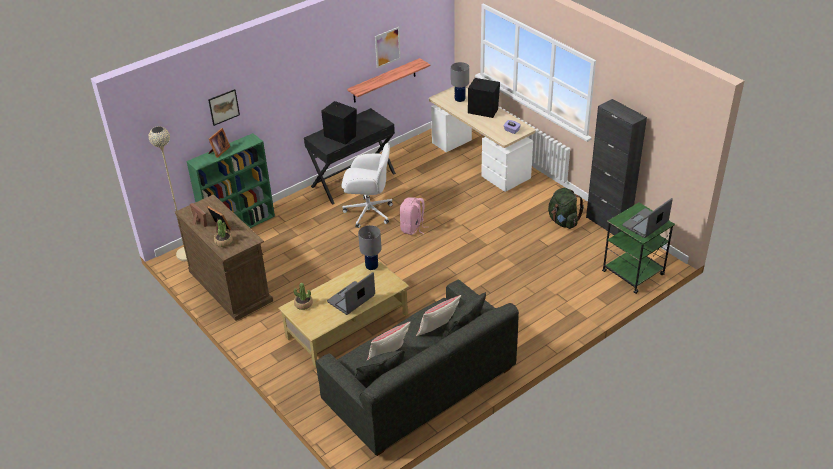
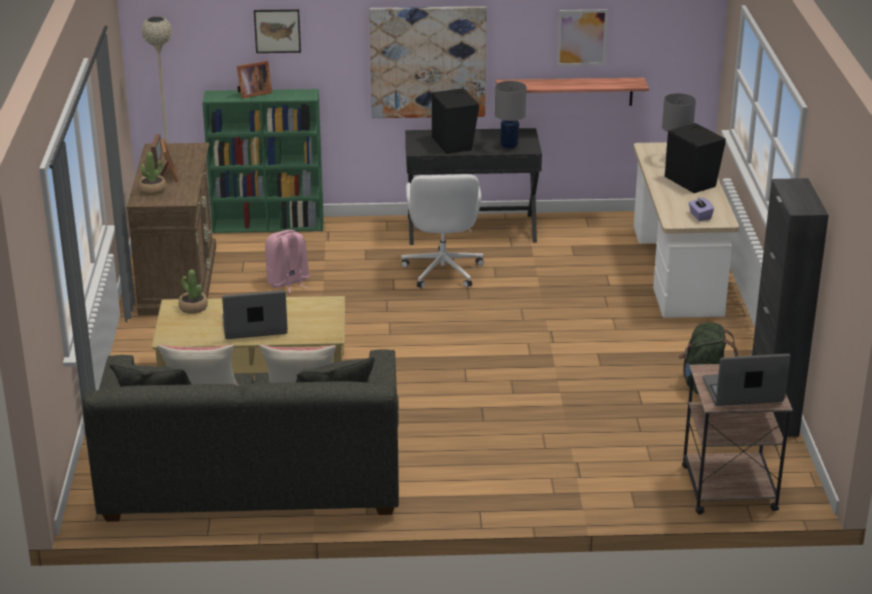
camera: 35 degrees right, 10 degrees down
white office chair [342,143,393,228] -> white office chair turned 45 degrees clockwise [401,174,484,288]
grey table lamp [358,225,382,270] -> grey table lamp moved to [495,81,526,148]
pink backpack [400,197,425,235] -> pink backpack moved to [265,230,310,293]
green cart [602,203,675,294] -> brown cart [682,364,793,515]
none -> picture [369,6,487,118]

